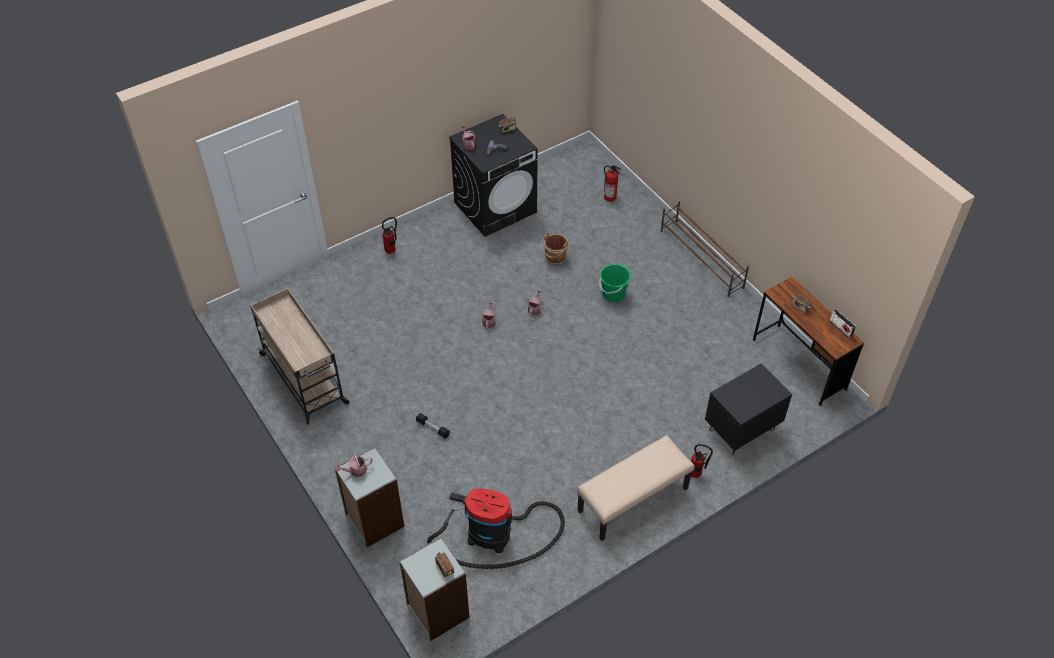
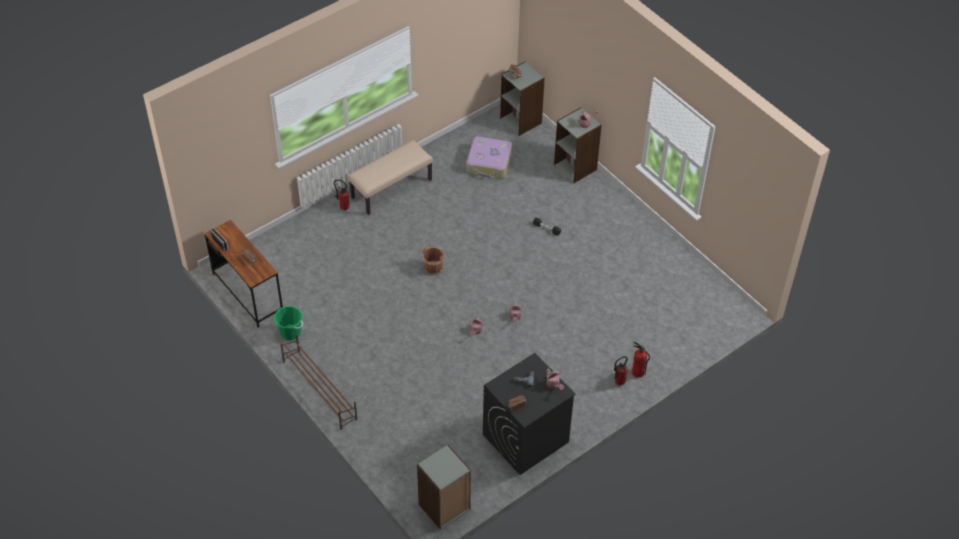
camera: 175 degrees right, 0 degrees up
beige cart [250,288,349,425] -> none
vacuum cleaner [427,489,565,569] -> suitcase [466,136,512,178]
brown bucket [542,233,568,265] -> brown bucket moved to [422,247,446,275]
green bucket [599,264,631,302] -> green bucket moved to [274,306,303,340]
fire extinguisher [604,165,621,202] -> fire extinguisher moved to [632,342,650,377]
black nightstand [705,363,792,455] -> none
none -> grey bookcase [417,445,471,530]

